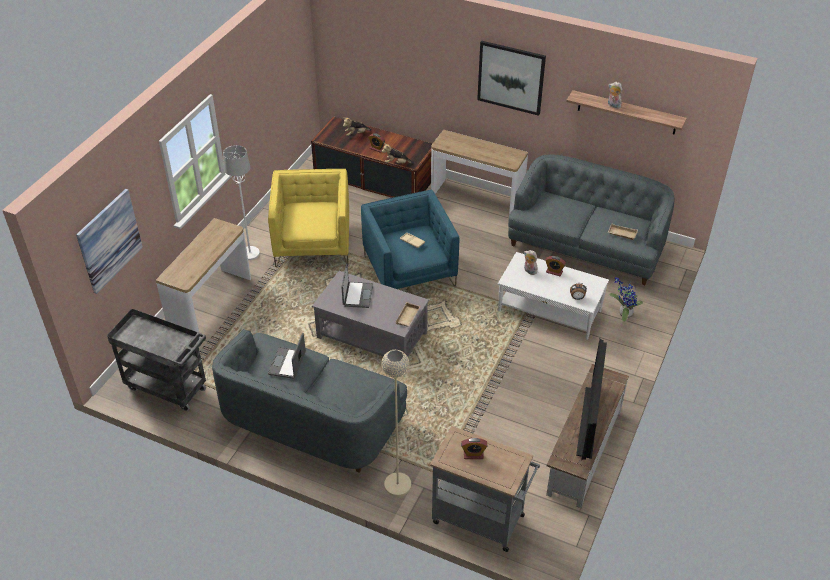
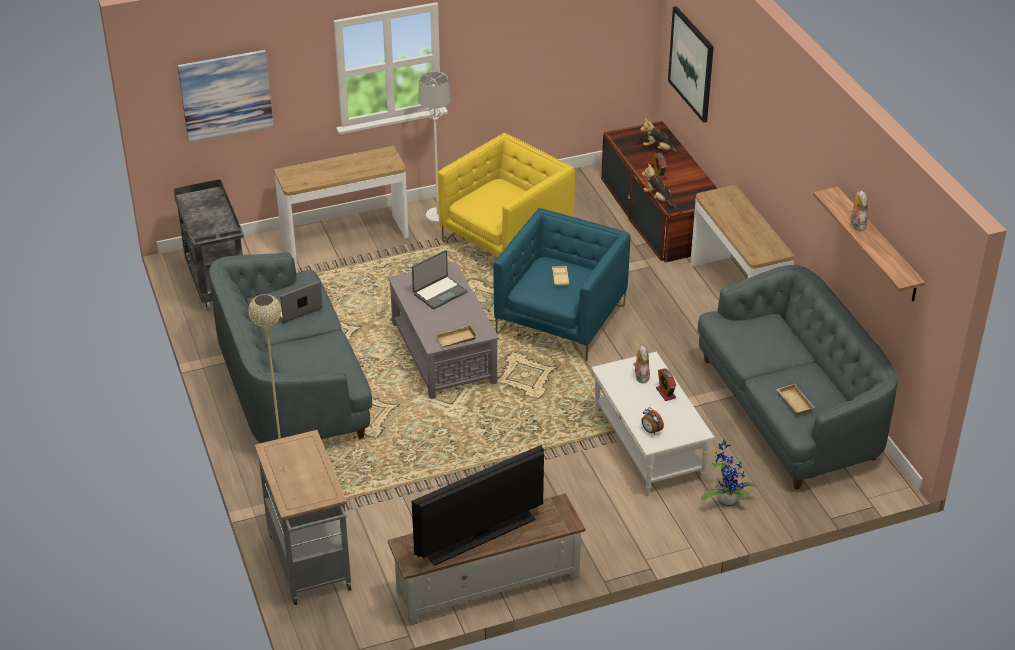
camera: 45 degrees right, 5 degrees down
alarm clock [461,438,487,459] -> none
picture [477,41,546,116] -> picture moved to [668,6,714,123]

